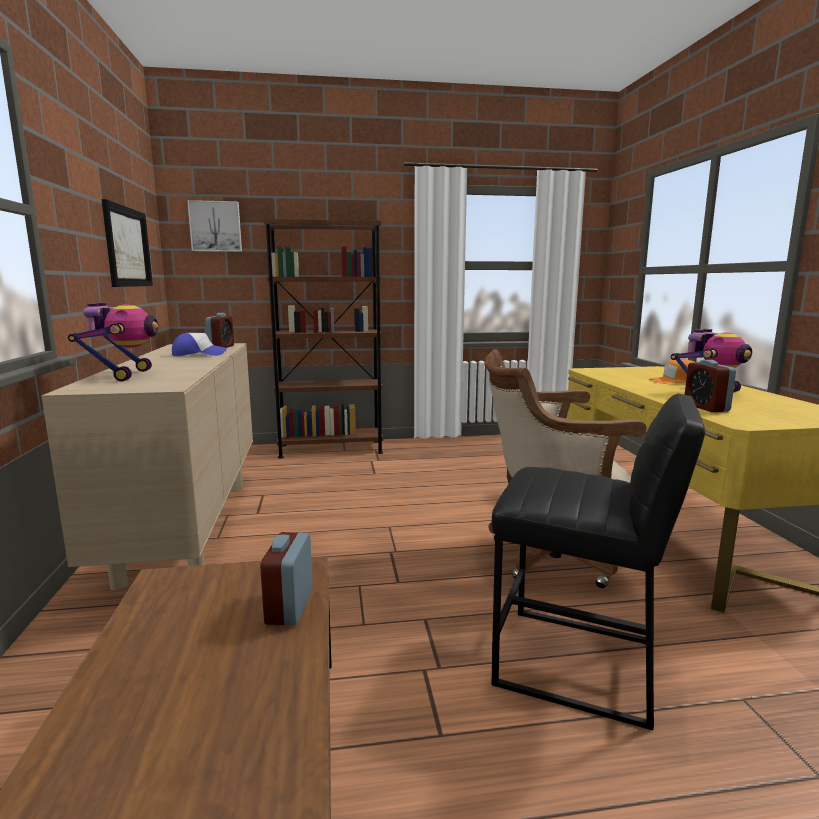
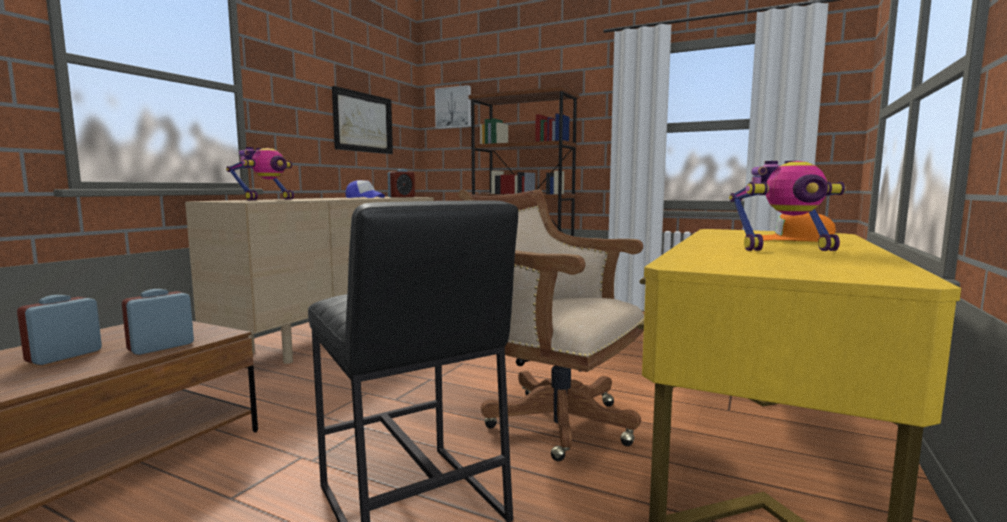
camera: 35 degrees right, 5 degrees down
alarm clock [685,360,736,412] -> alarm clock moved to [17,295,102,365]

